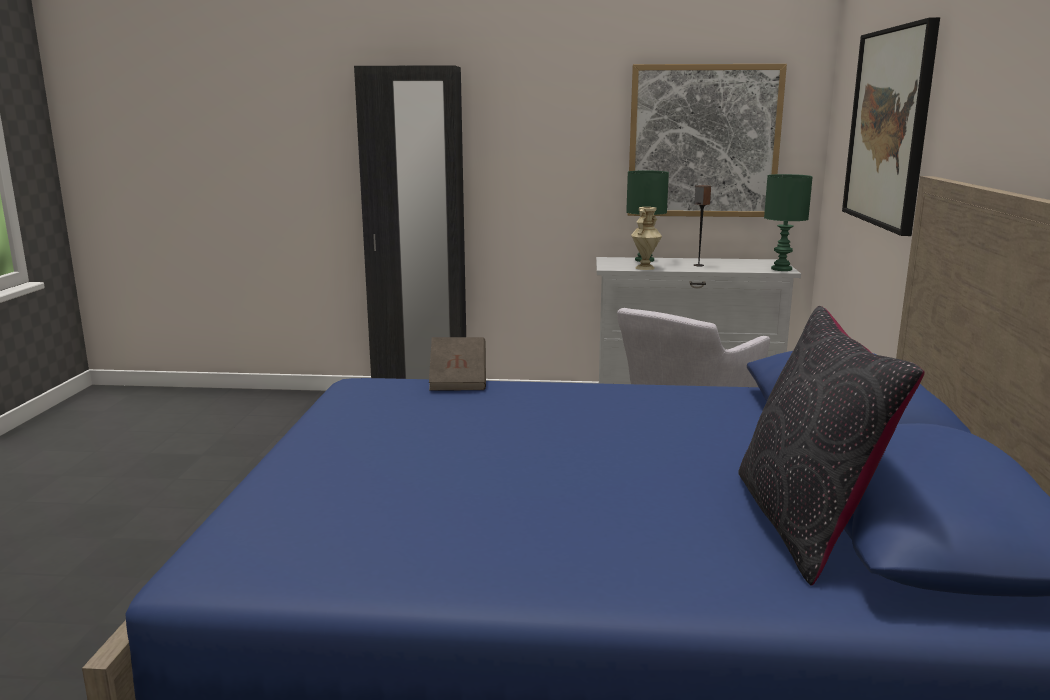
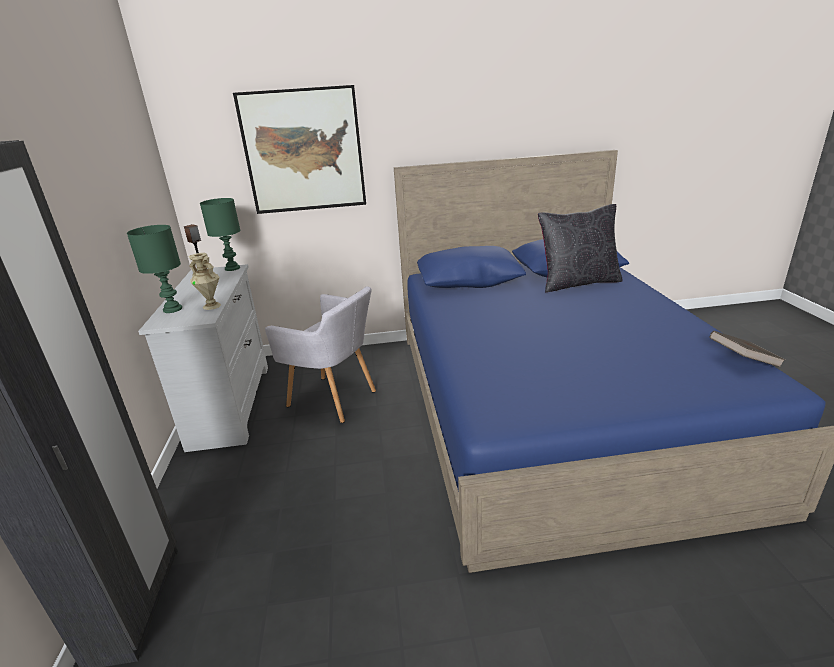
camera: 100 degrees left, 10 degrees up
brown book [429,337,486,391] -> brown book moved to [710,331,785,367]
picture [627,64,787,217] -> none

